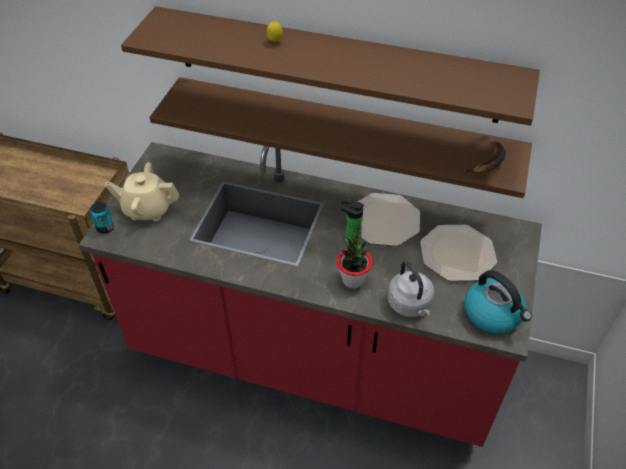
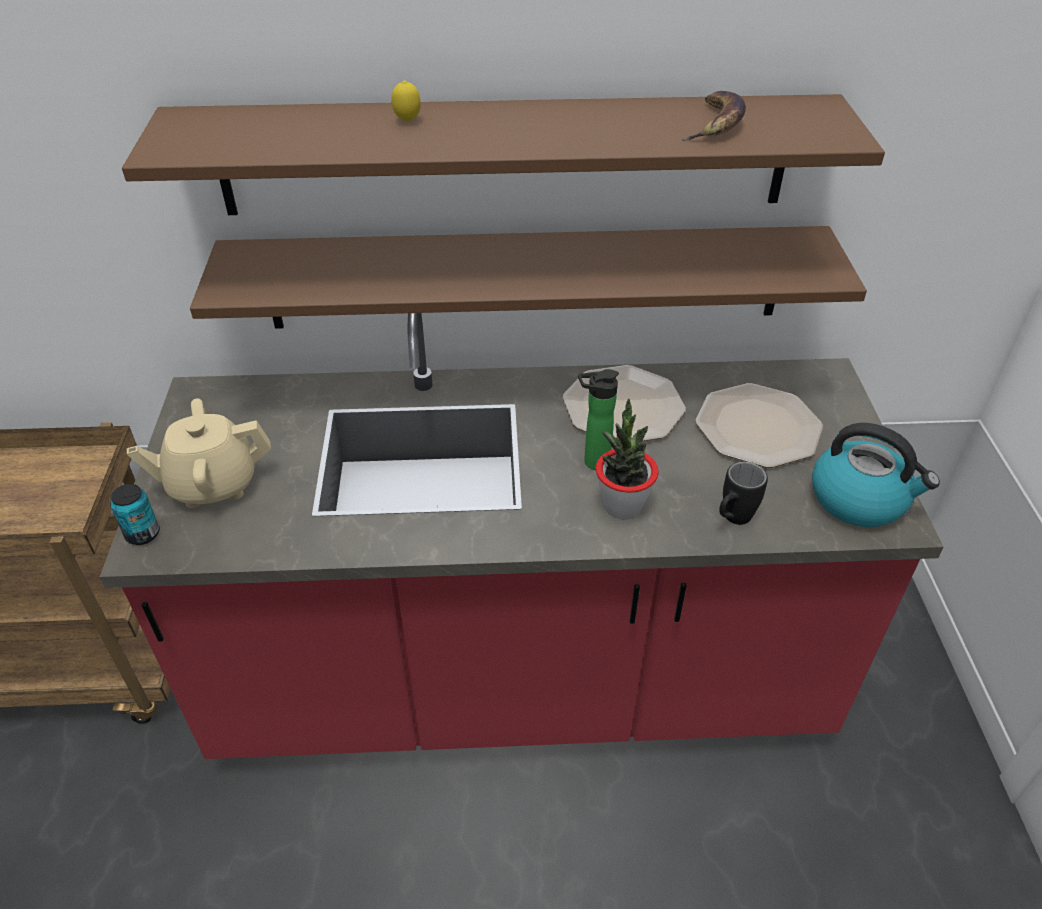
camera: 20 degrees left, 5 degrees down
grey kettle [387,261,434,317] -> black mug [719,461,768,525]
banana [461,141,506,173] -> banana moved to [681,91,746,141]

